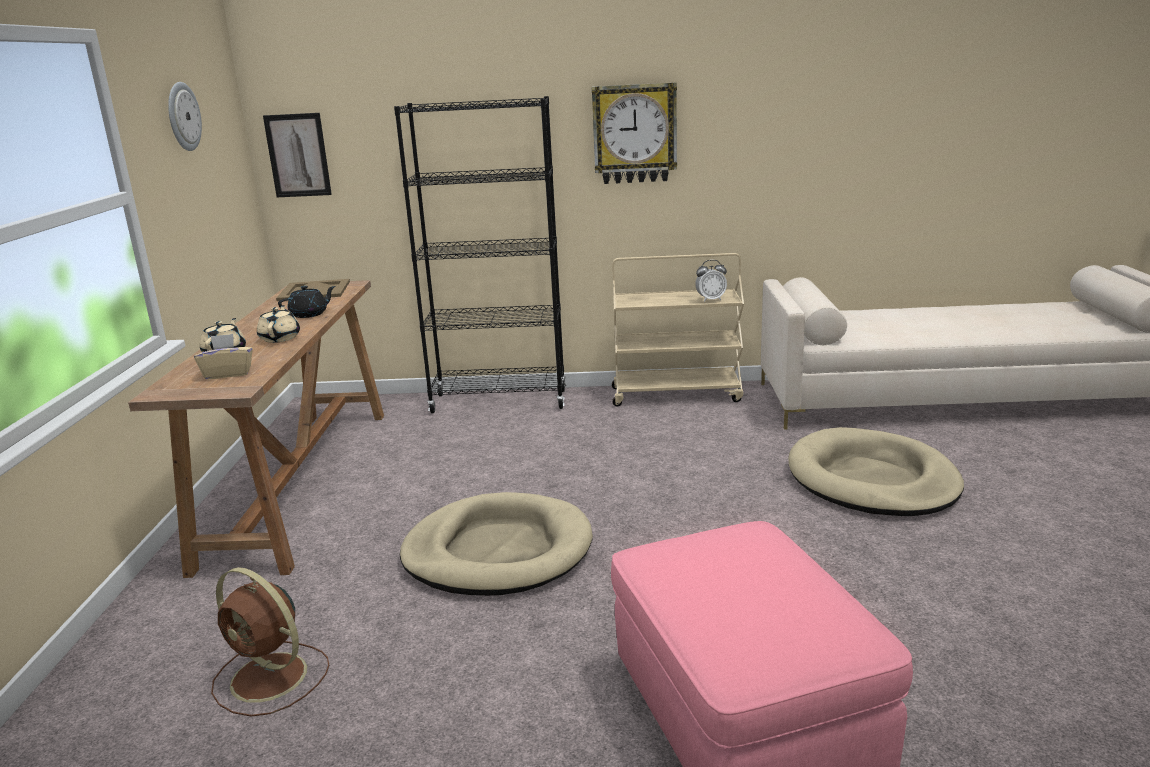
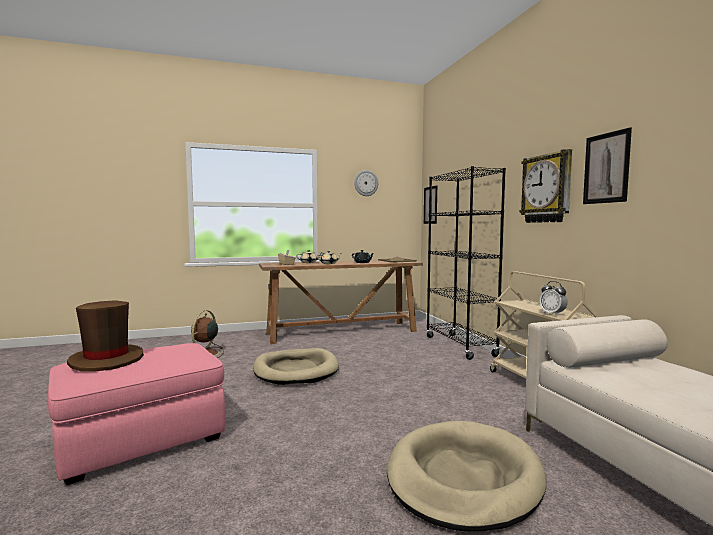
camera: 70 degrees right, 15 degrees down
none -> brown hat [67,300,144,371]
none -> picture [583,127,632,204]

